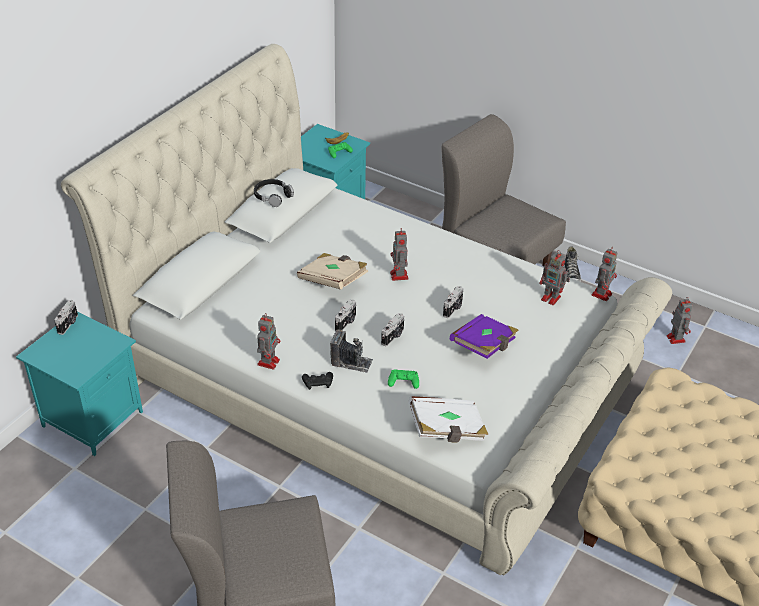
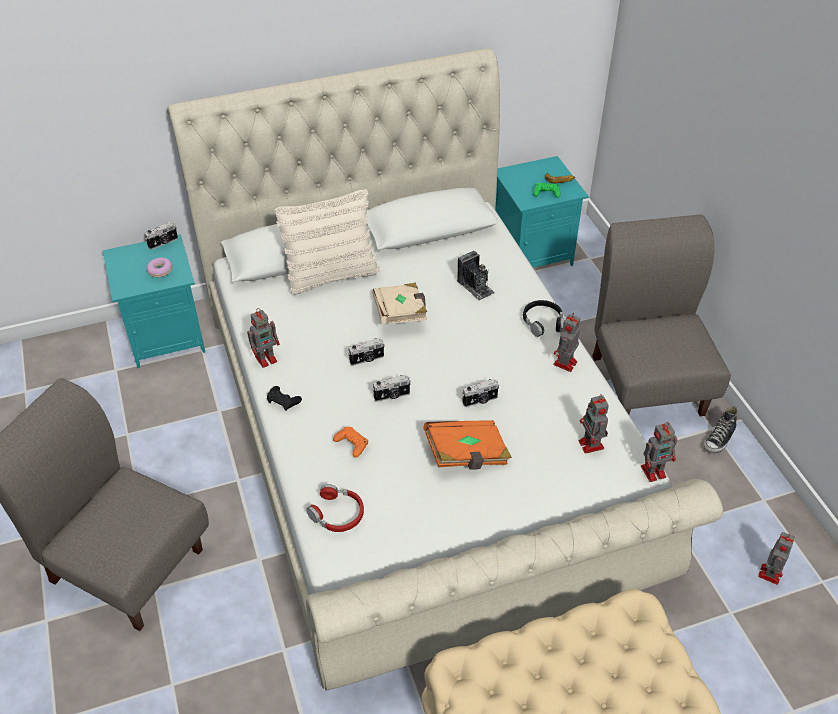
camera: 40 degrees right, 5 degrees up
black headphones [254,179,294,207] -> black headphones moved to [523,300,564,337]
camera [330,329,373,373] -> camera moved to [457,251,495,301]
green game controller [388,369,419,389] -> orange game controller [333,426,368,458]
toy robot [390,228,408,281] -> toy robot moved to [554,314,580,372]
white book [408,396,488,442] -> red headphones [306,484,364,532]
purple book [450,314,518,359] -> orange book [423,420,512,470]
none -> donut [147,257,172,277]
none -> beige pillow [275,189,380,295]

